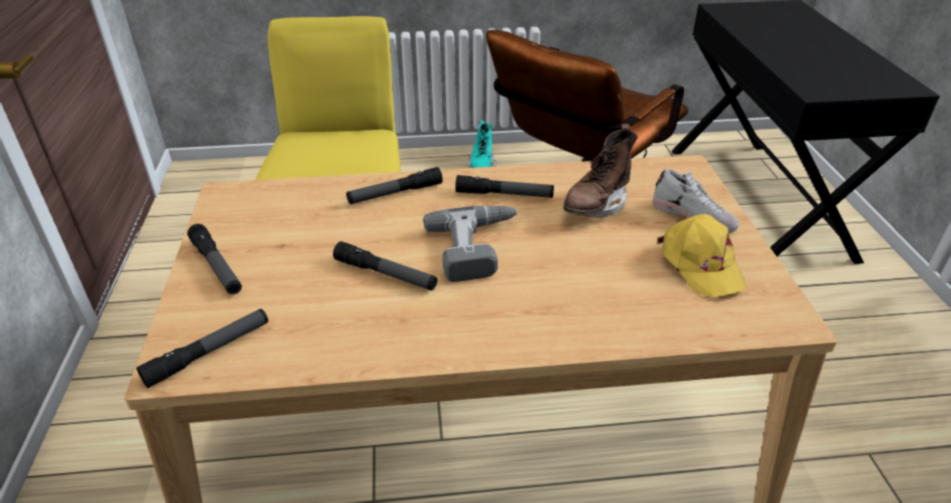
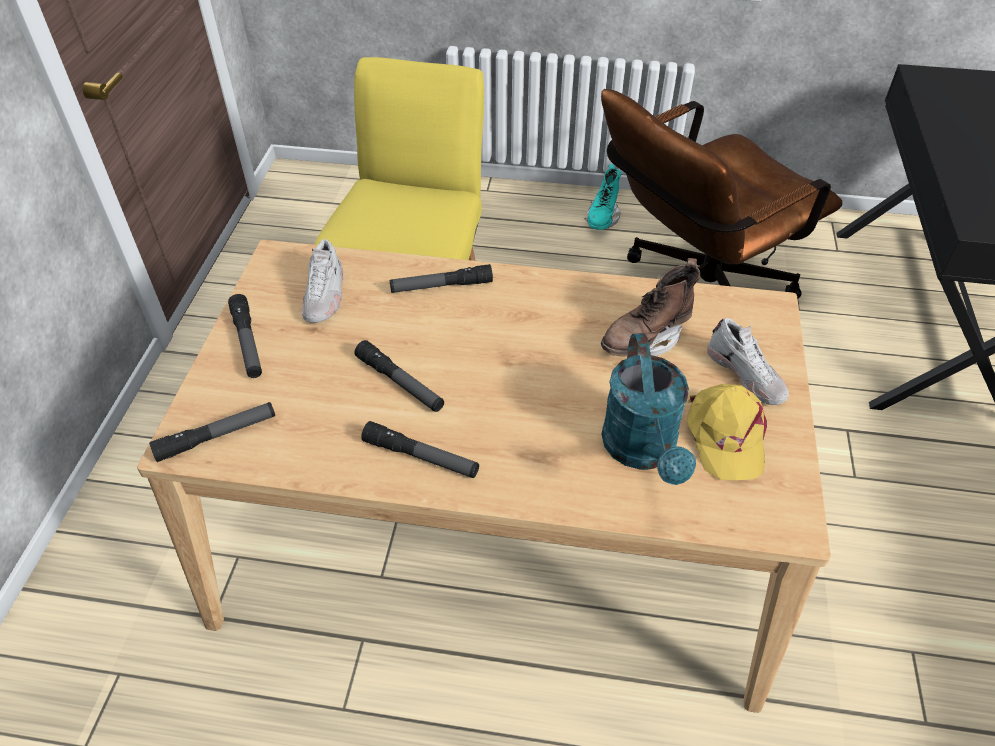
camera: 15 degrees right, 10 degrees up
power drill [423,206,518,282] -> none
flashlight [455,175,554,198] -> flashlight moved to [361,421,479,478]
none -> white shoe [302,239,344,323]
none -> turquoise watering can [601,333,696,485]

